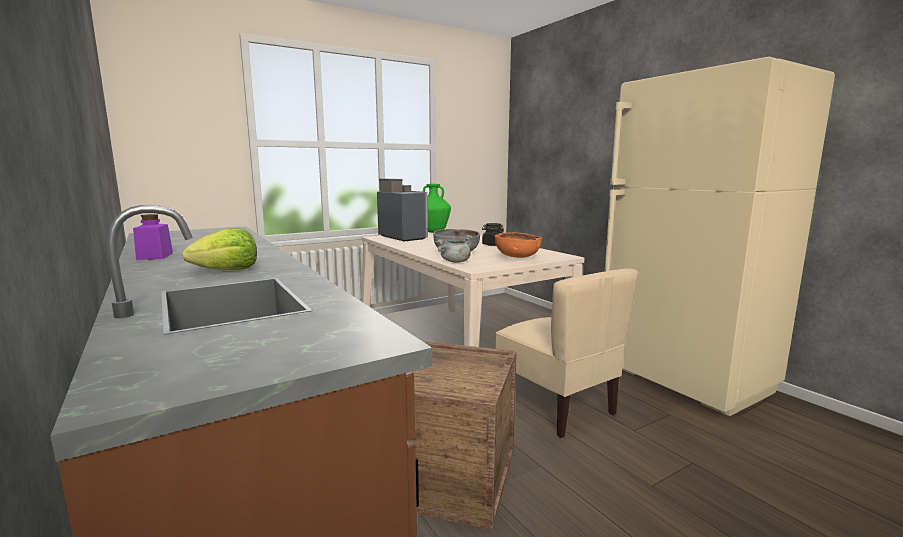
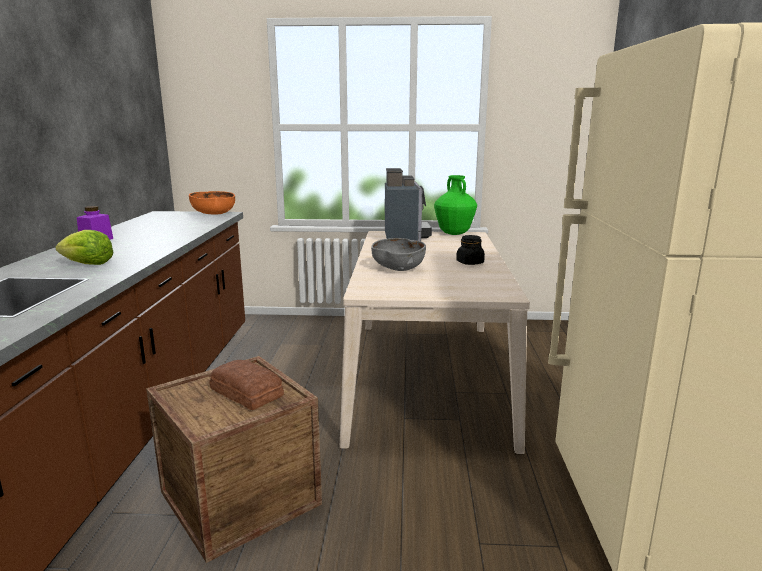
camera: 35 degrees right, 5 degrees up
grey cooking pot [436,235,472,263] -> none
orange bowl [495,233,542,258] -> orange bowl moved to [189,191,235,215]
beige chair [495,268,639,438] -> none
none -> bread [210,360,284,410]

